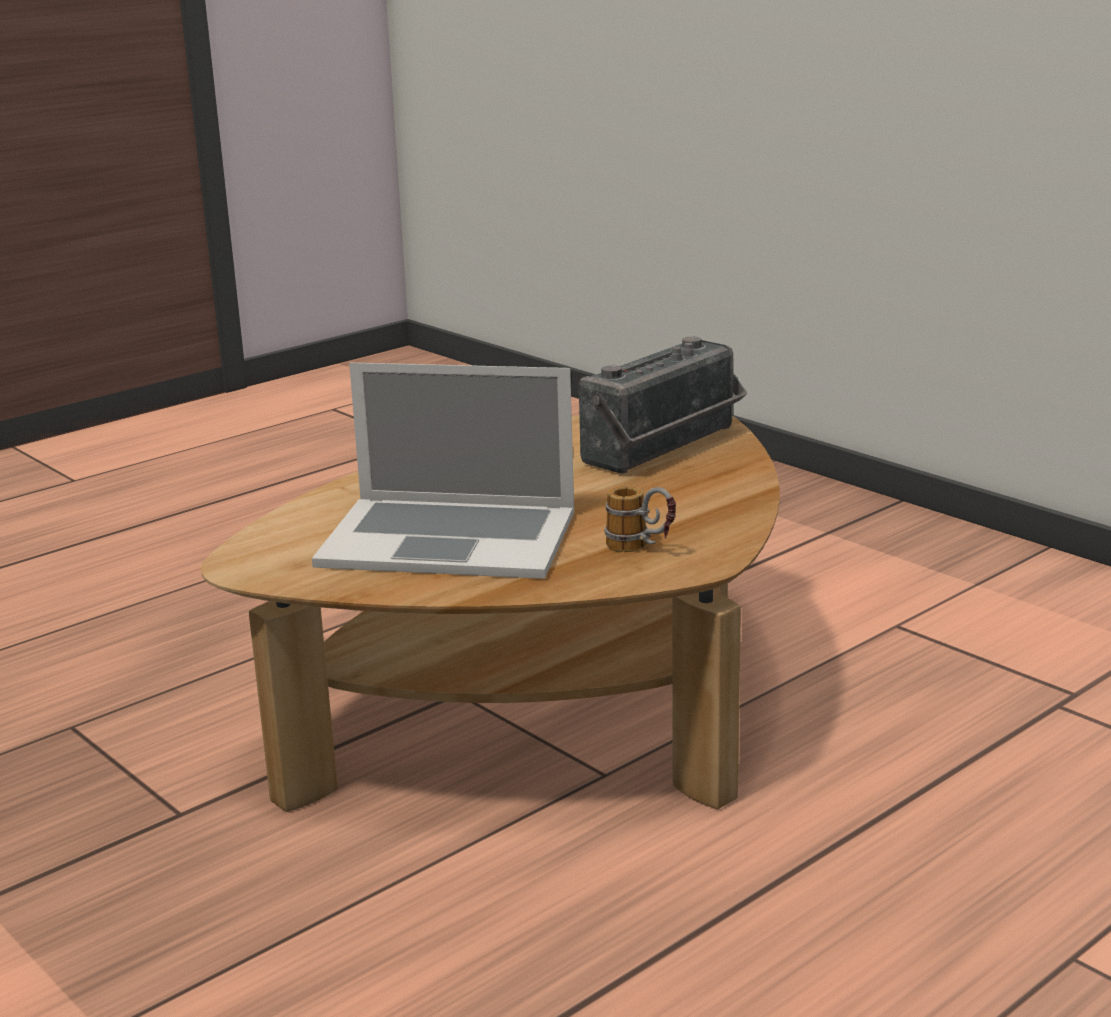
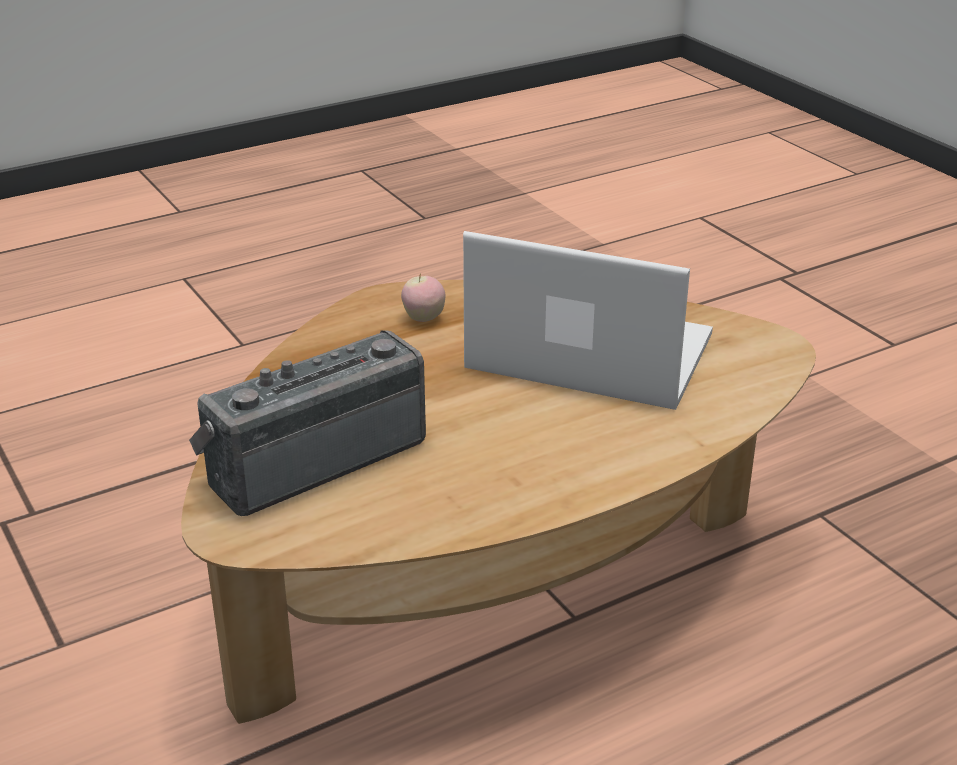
camera: 170 degrees left, 10 degrees up
mug [605,486,676,552] -> apple [401,273,445,322]

